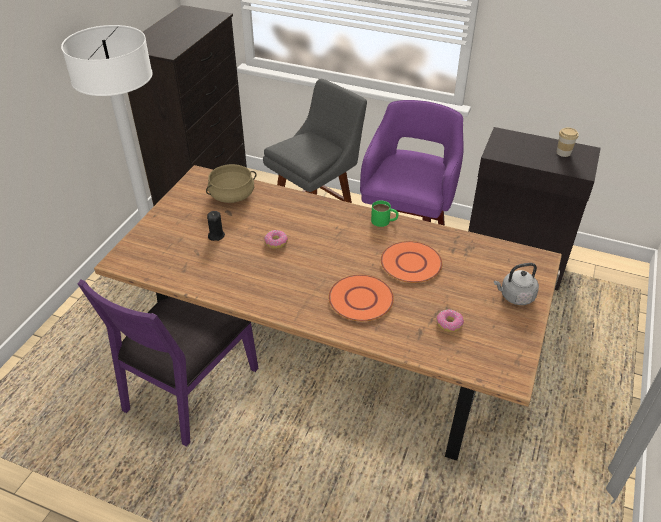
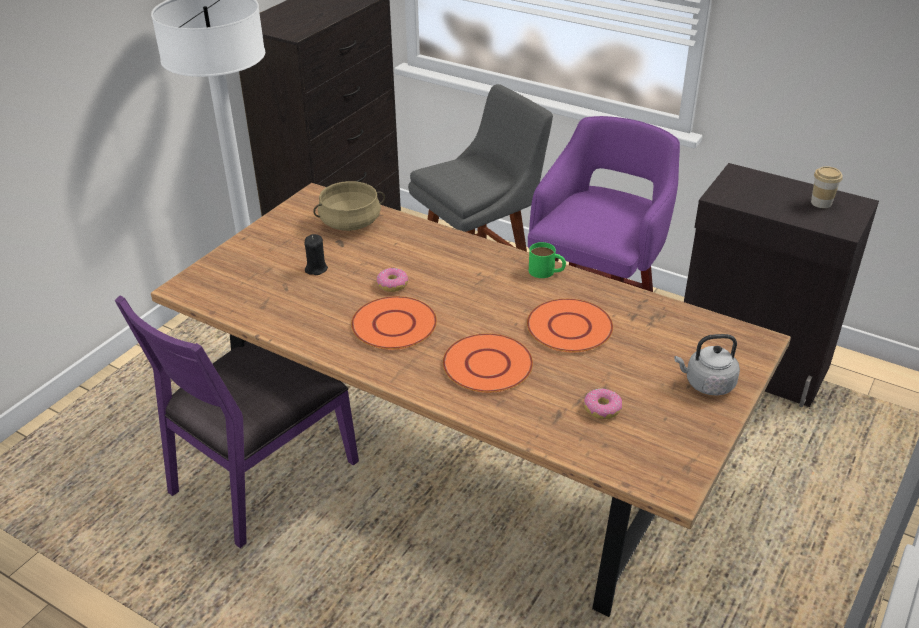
camera: 10 degrees right, 5 degrees down
none -> orange plate [351,296,437,350]

